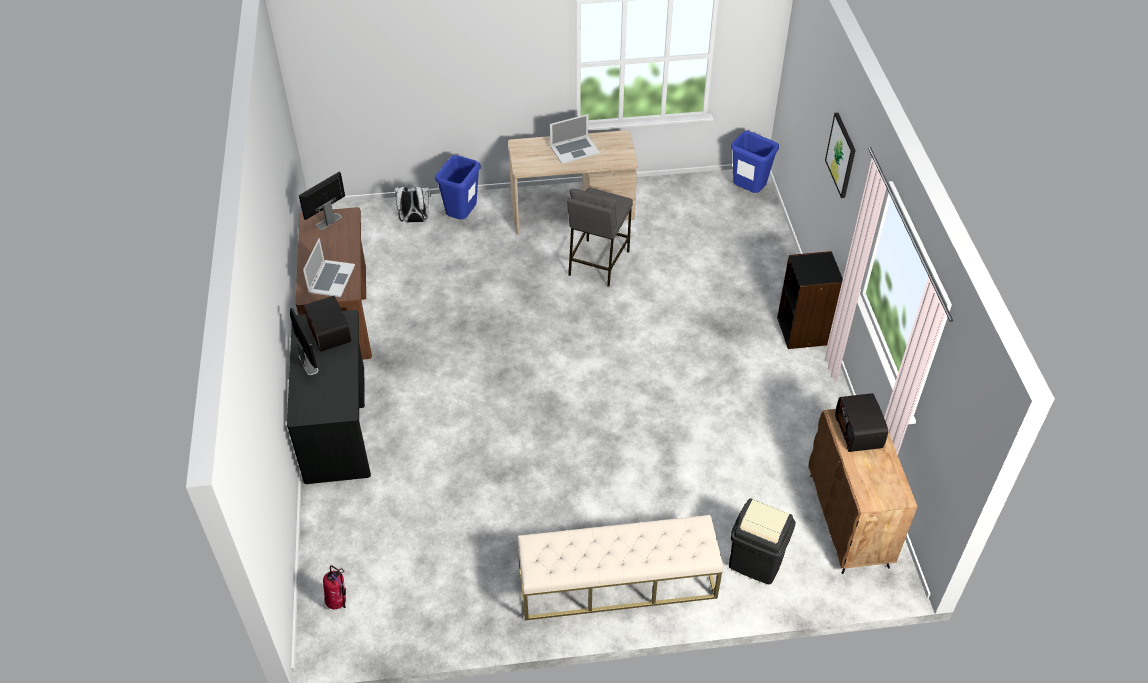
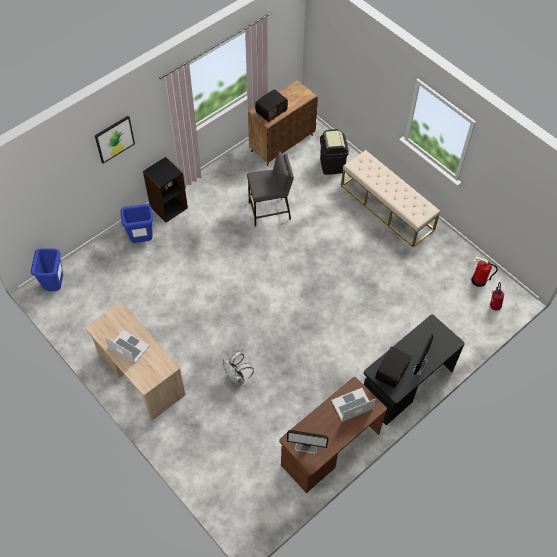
camera: 125 degrees left, 10 degrees up
white backpack [394,185,431,223] -> white backpack moved to [223,352,254,386]
blue trash can [435,155,481,219] -> blue trash can moved to [121,204,153,243]
grey stool [567,188,633,287] -> grey stool moved to [247,151,294,226]
none -> fire extinguisher [472,256,498,287]

